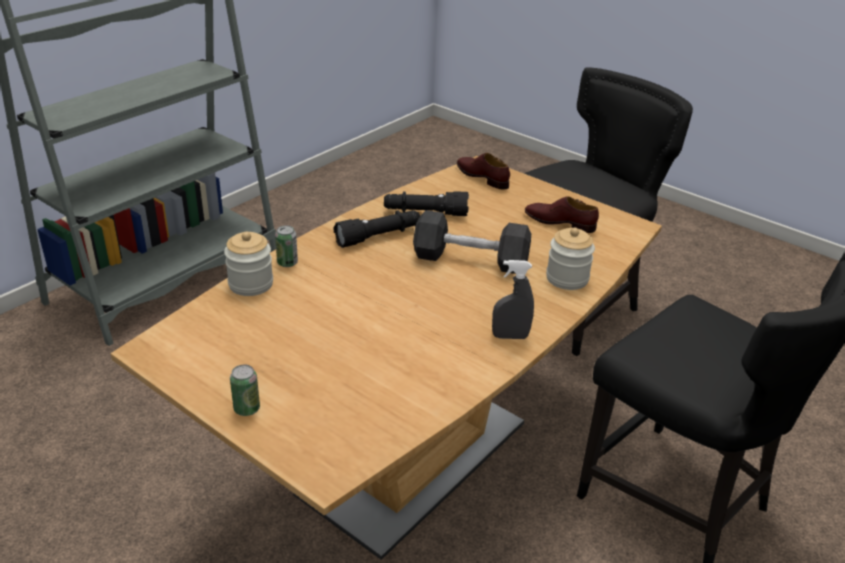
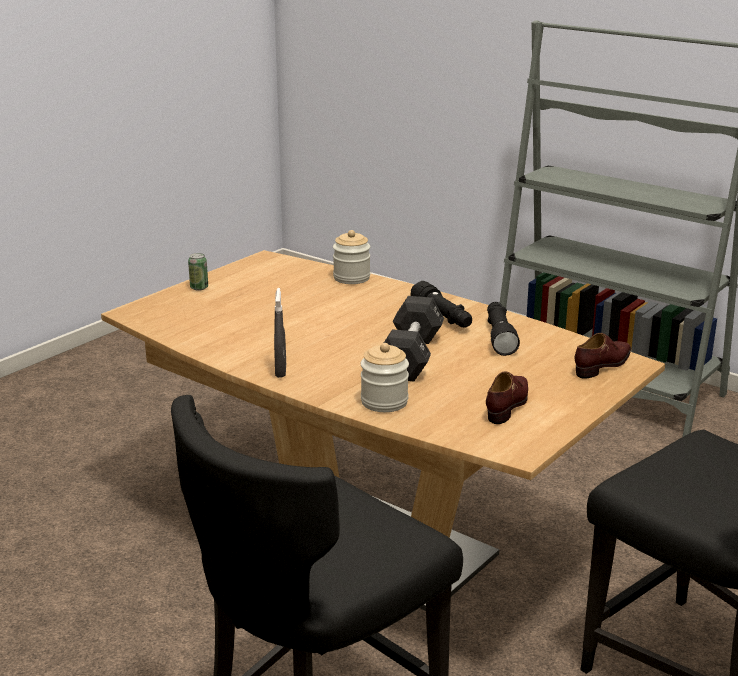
camera: 90 degrees right, 10 degrees down
can [275,225,298,267] -> none

